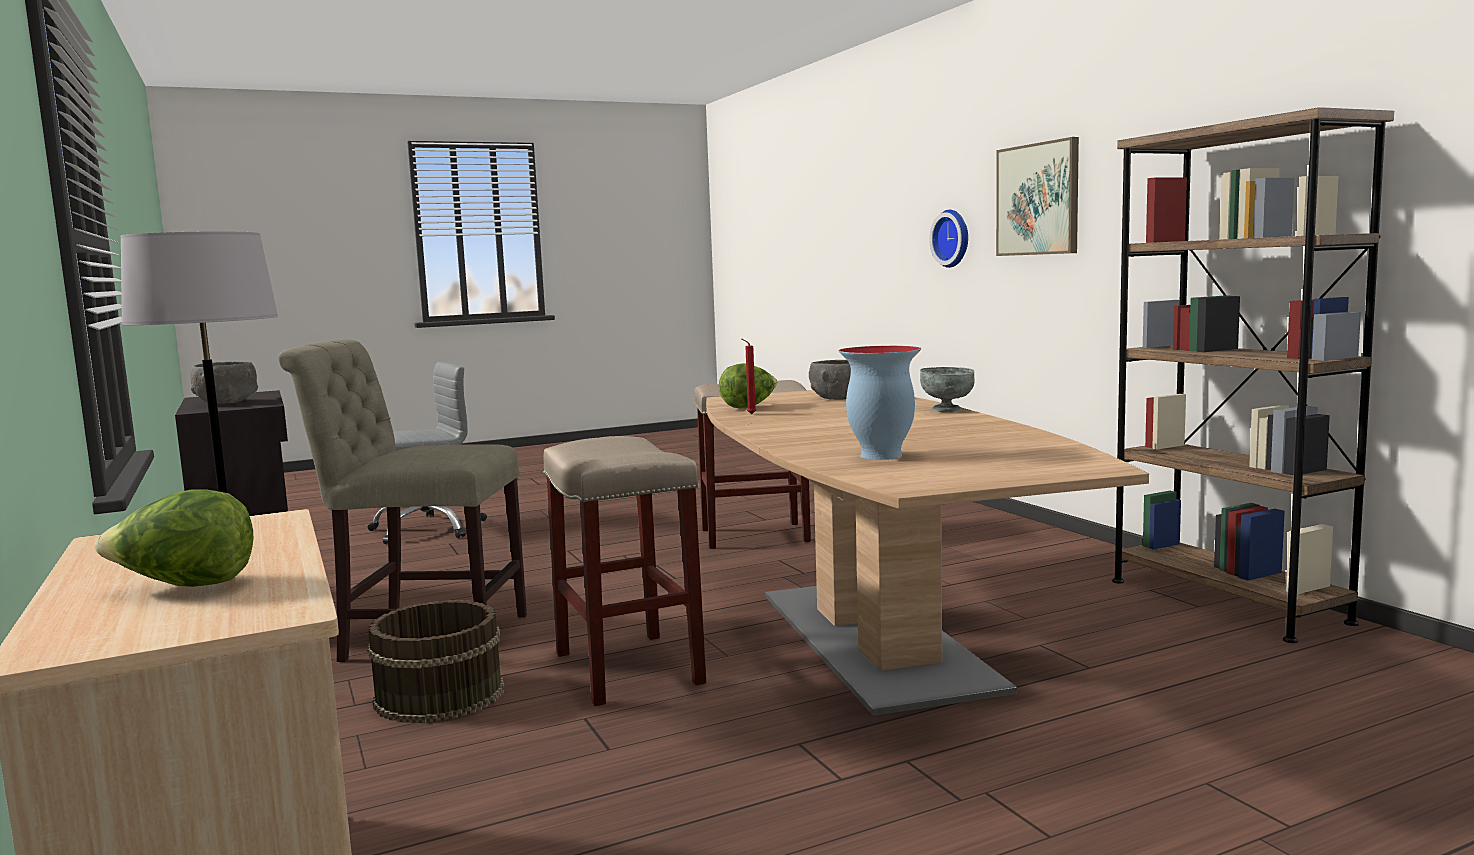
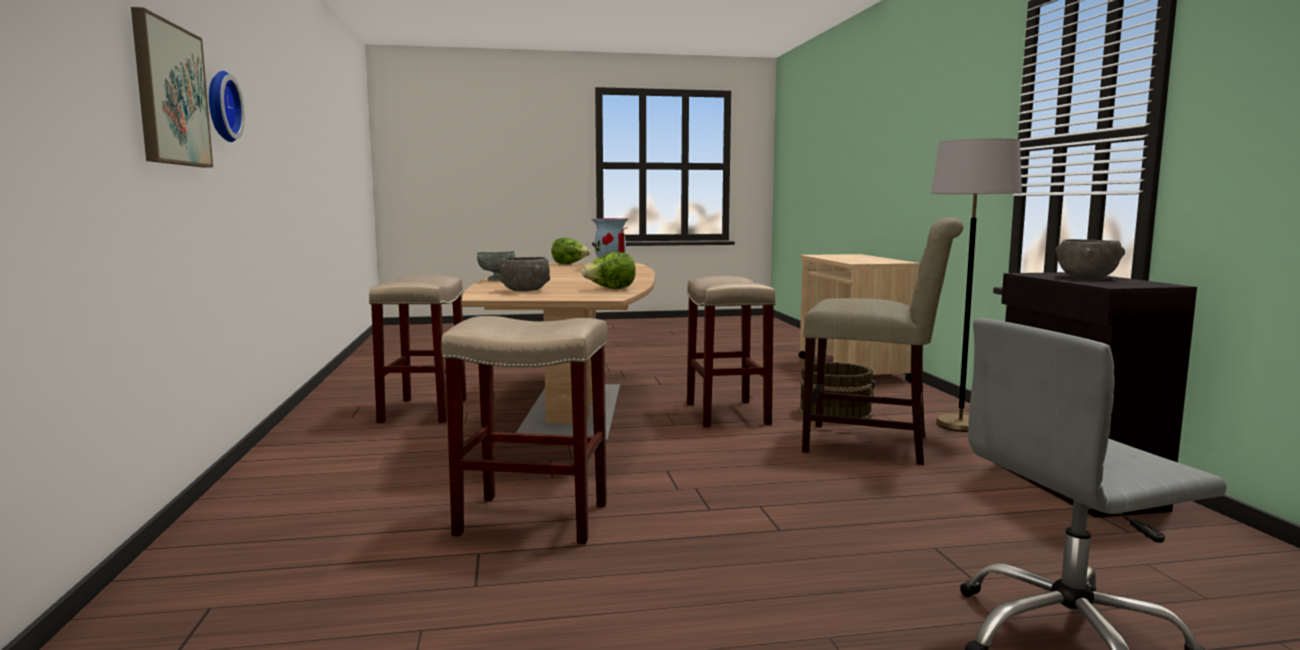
camera: 165 degrees left, 0 degrees up
lettuce [95,490,253,587] -> lettuce moved to [552,238,591,264]
wall clock [929,210,968,268] -> wall clock moved to [209,71,245,142]
brown bookcase [1112,107,1394,643] -> none
none -> beige stool [369,275,467,423]

